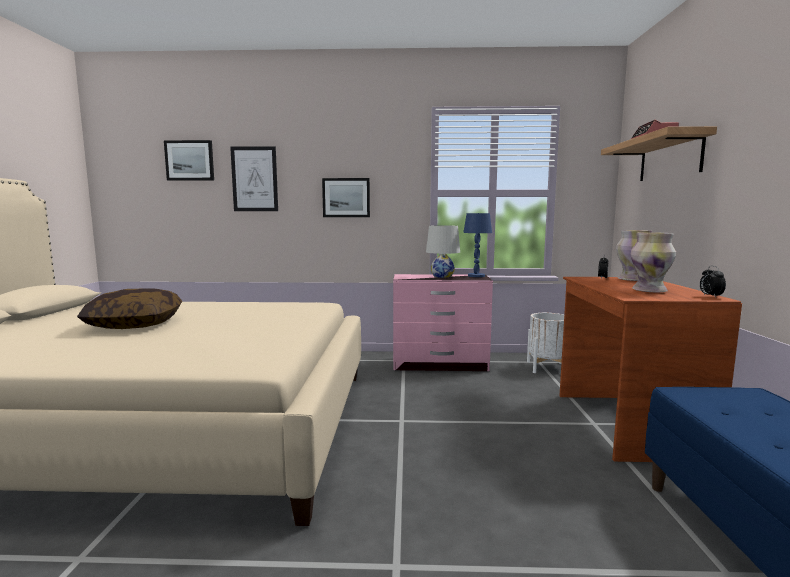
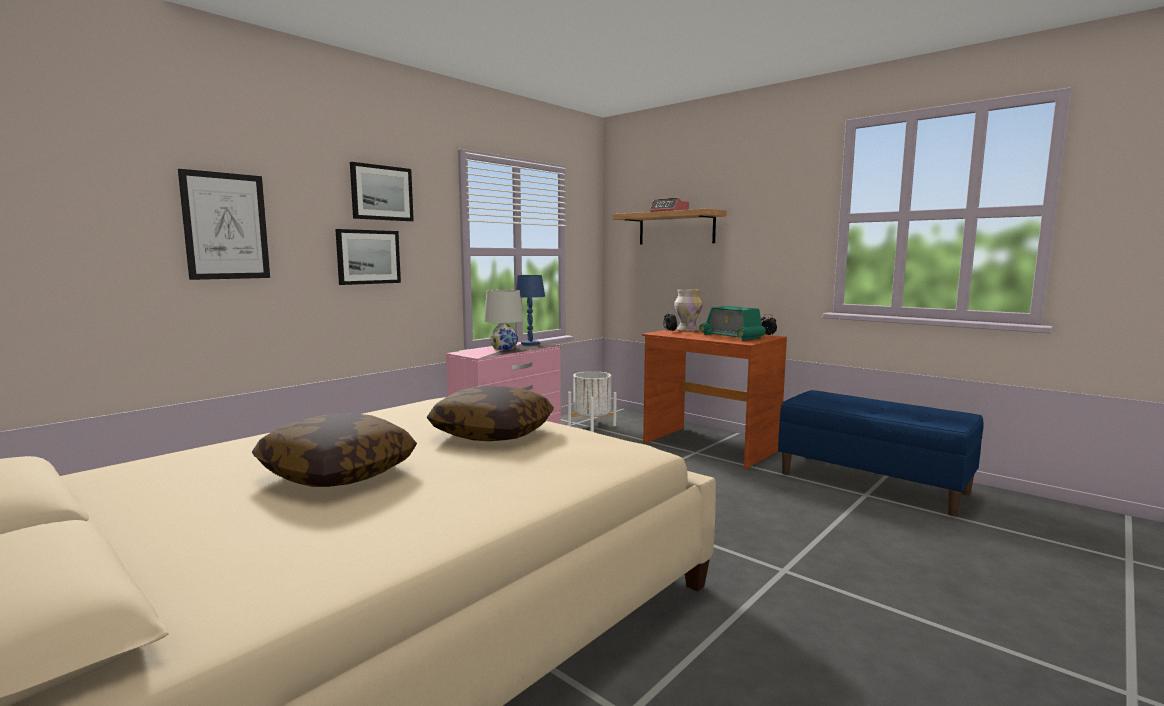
camera: 50 degrees left, 0 degrees up
picture [164,140,214,181] -> picture moved to [350,162,414,221]
vase [631,232,676,292] -> radio [699,306,766,340]
none -> pillow [427,386,554,441]

